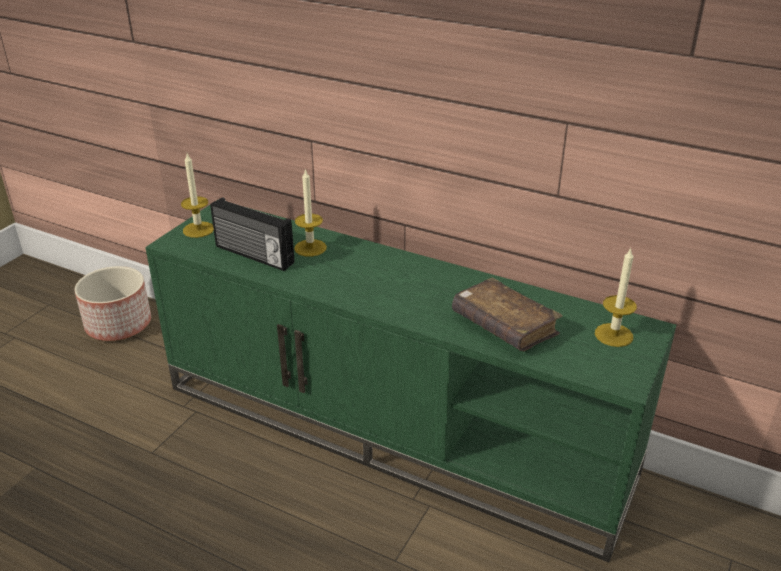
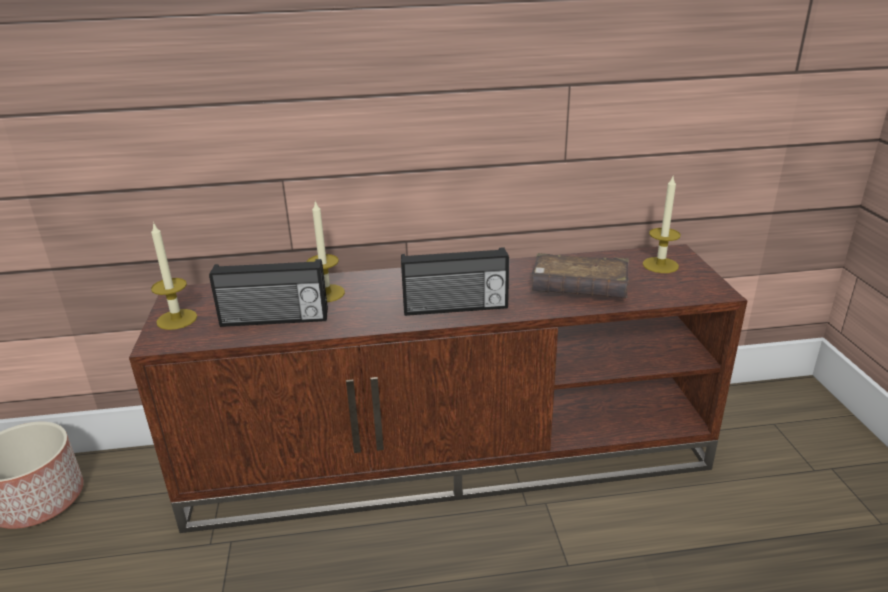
camera: 35 degrees left, 5 degrees down
green tv stand [145,200,677,562] -> brown tv stand [129,244,747,533]
none -> radio [401,247,509,316]

